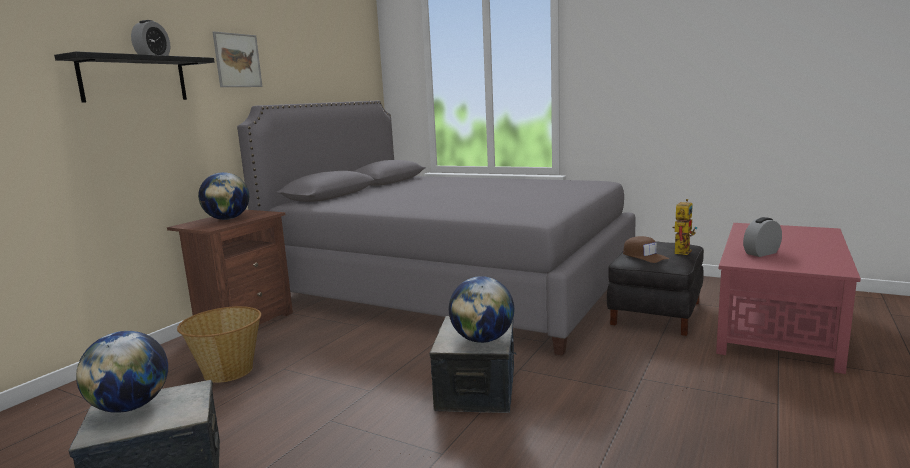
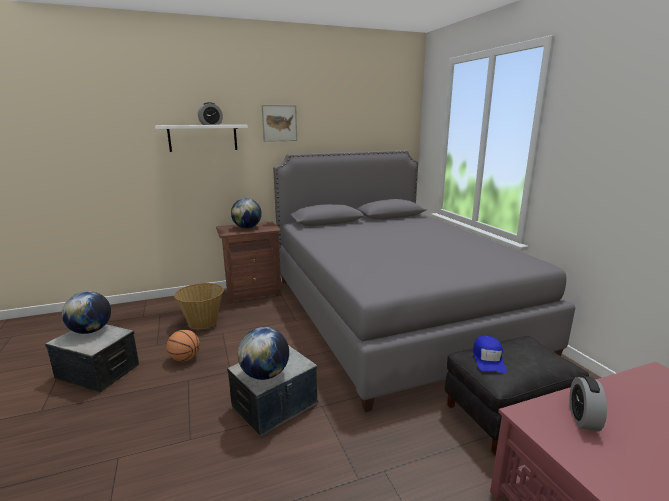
camera: 40 degrees right, 5 degrees up
black shelf [54,51,214,103] -> white shelf [155,125,248,152]
brown cap [623,236,669,263] -> blue cap [473,336,507,373]
toy robot [672,199,697,255] -> none
alarm clock [743,217,782,257] -> alarm clock turned 90 degrees counterclockwise [569,376,607,432]
none -> basketball [167,330,200,361]

